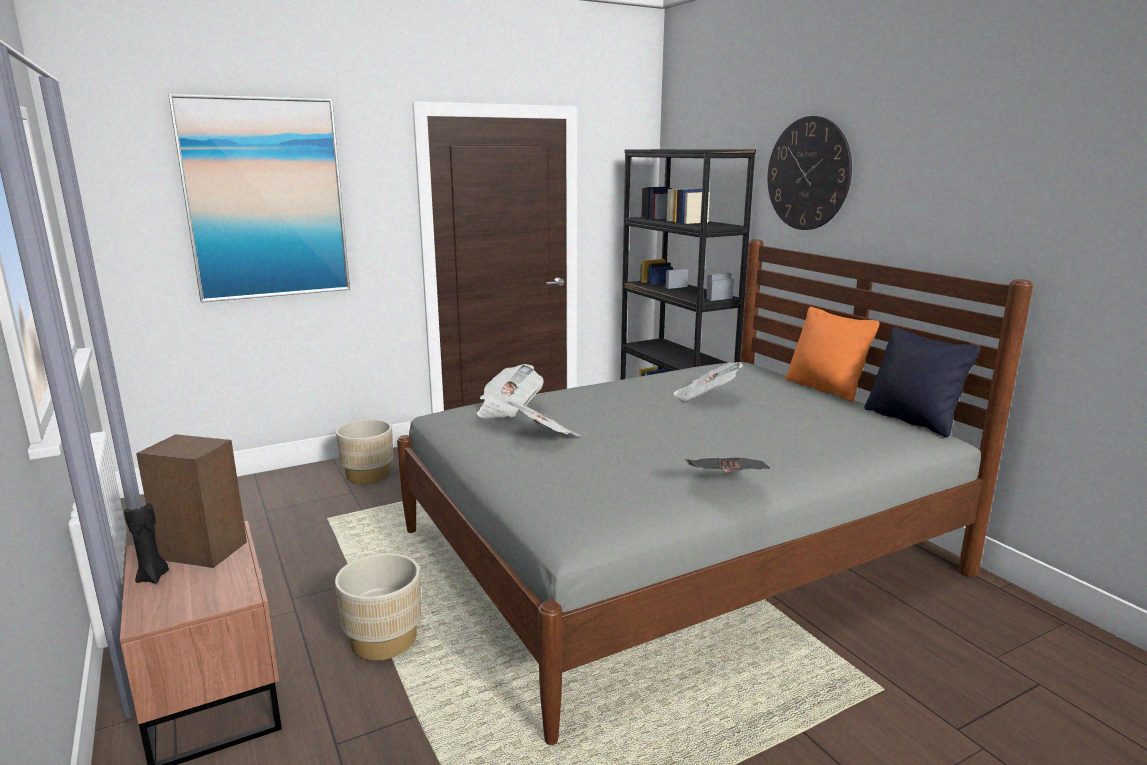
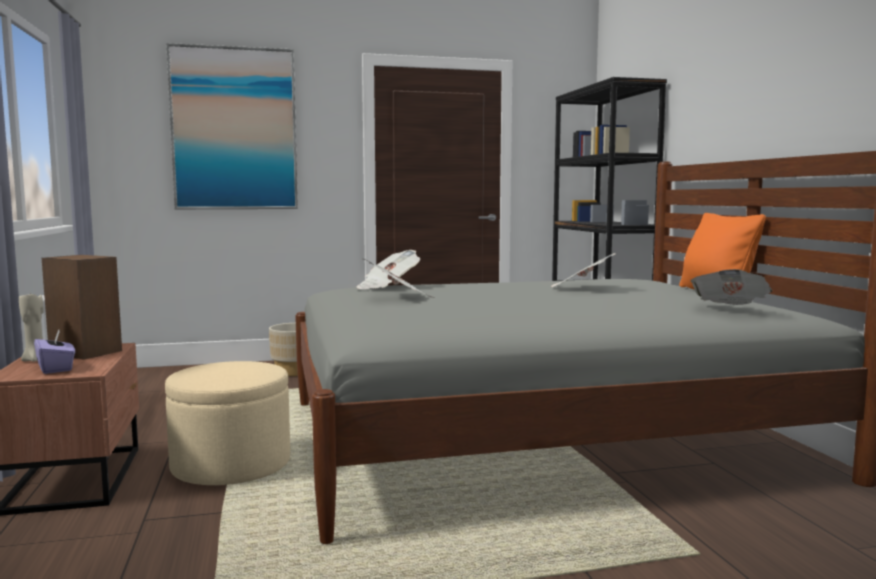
camera: 15 degrees right, 10 degrees down
black candle [124,503,169,583] -> beige candle [19,293,44,362]
beige planter [335,553,421,661] -> beige ottoman [165,361,290,485]
newspaper [684,457,770,473] -> newspaper moved to [690,269,772,305]
wall clock [768,116,852,230] -> none
black pillow [864,327,980,437] -> none
none -> purple tissue box [34,329,75,374]

